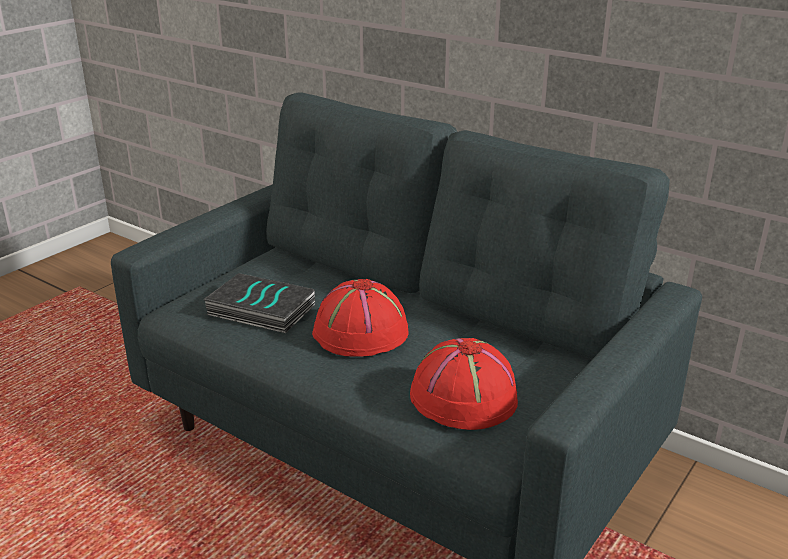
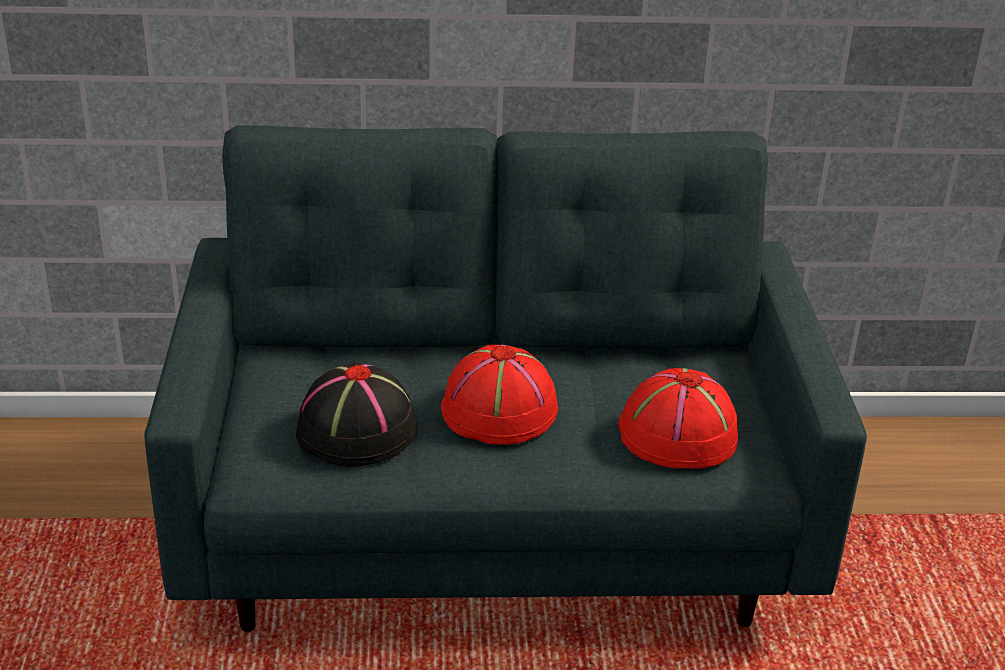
camera: 40 degrees left, 5 degrees up
book [203,273,315,333] -> black hat [296,363,417,467]

